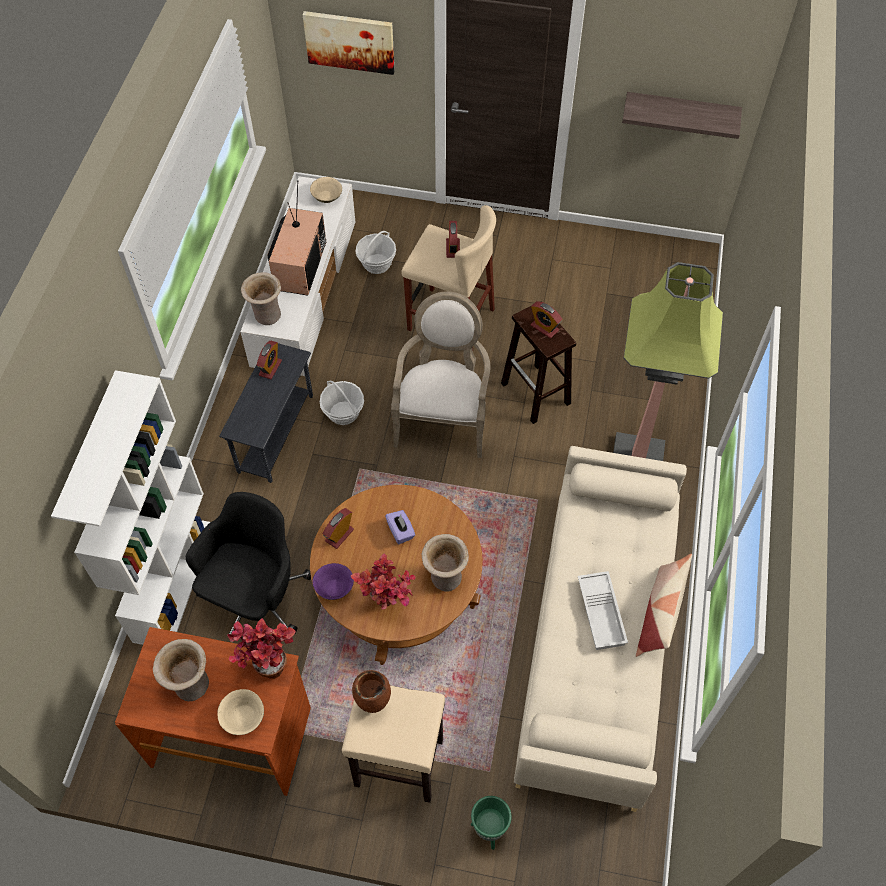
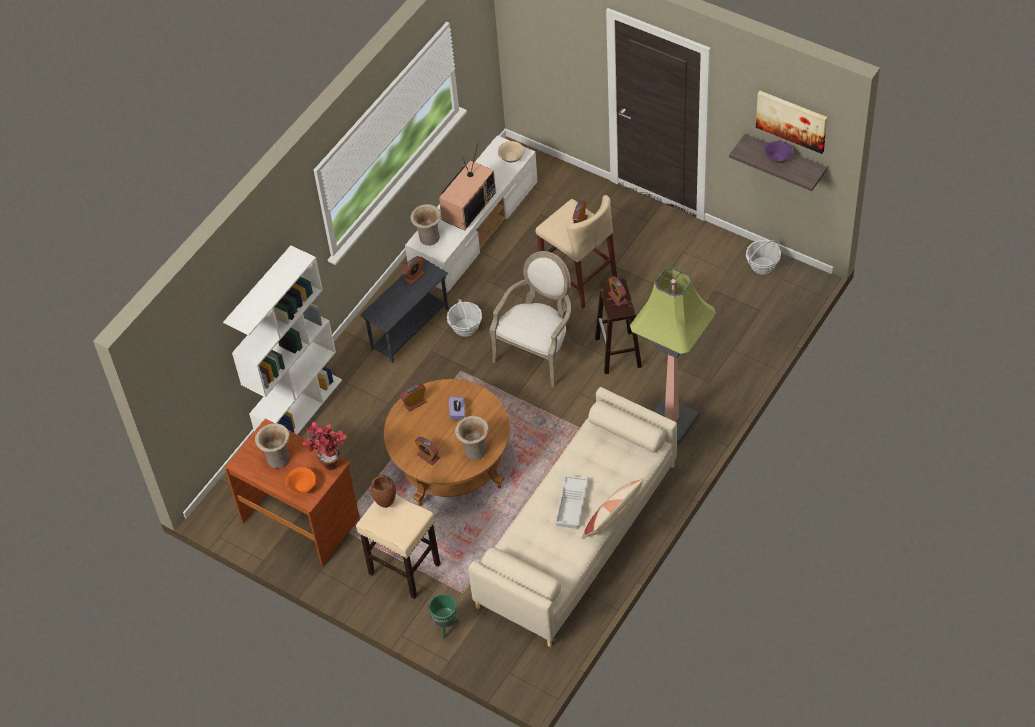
camera: 25 degrees right, 5 degrees down
black office chair [186,492,311,635] -> none
beige bowl [217,689,264,735] -> orange bowl [285,467,316,494]
picture [302,11,395,75] -> picture moved to [756,91,827,154]
purple bowl [312,563,354,600] -> purple bowl moved to [764,141,793,163]
potted plant [351,553,416,609] -> alarm clock [415,437,440,465]
basket [355,231,396,274] -> basket moved to [746,240,781,274]

